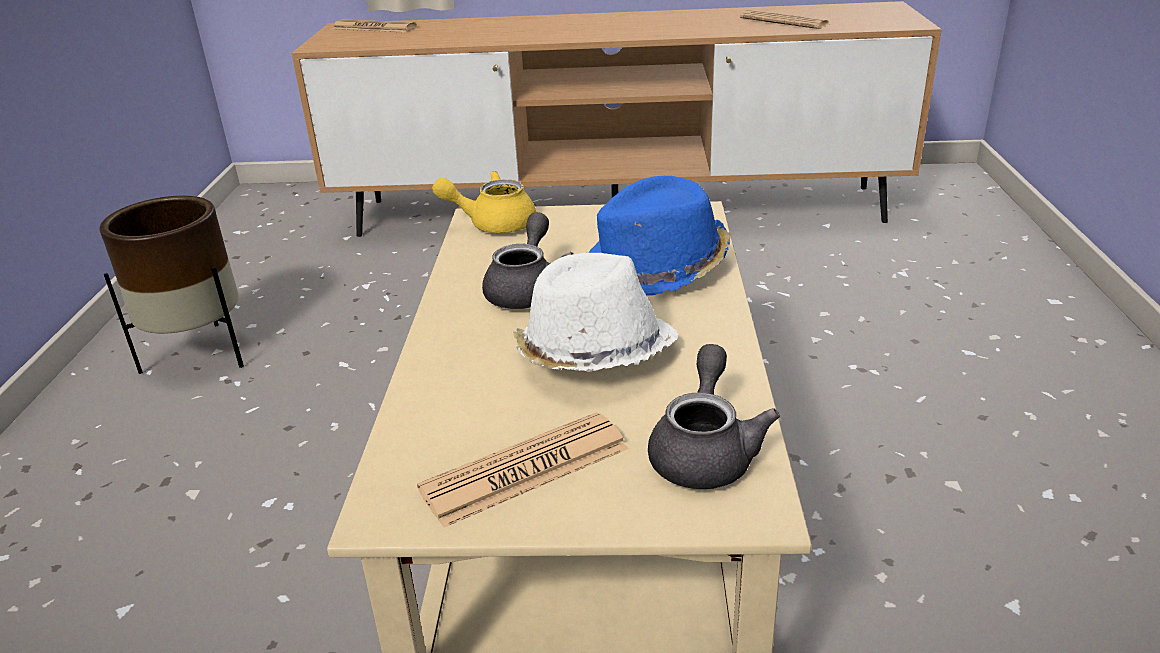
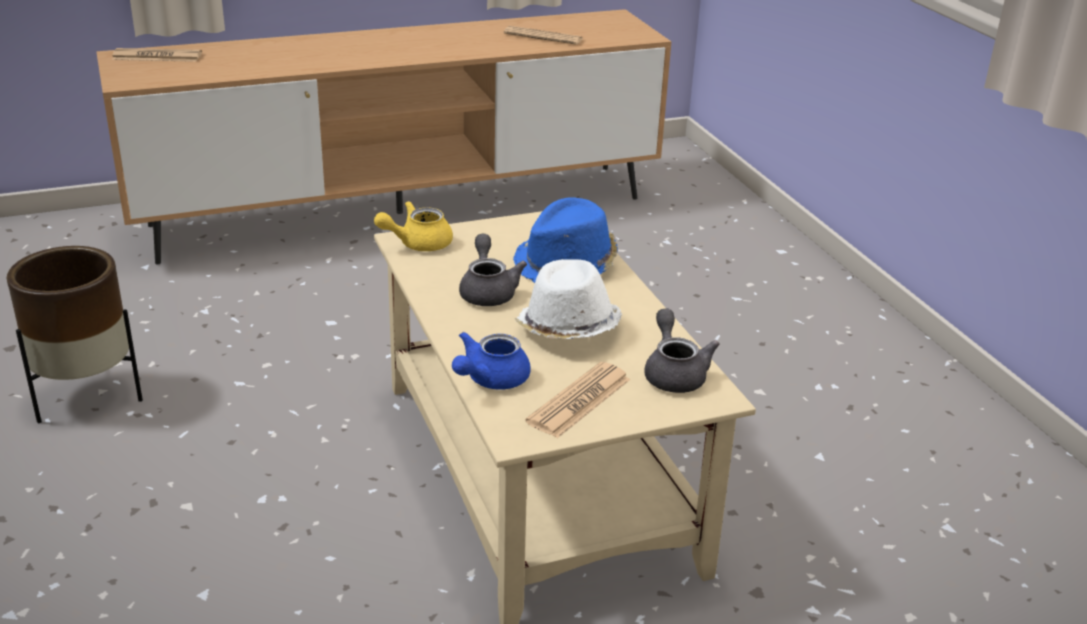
camera: 25 degrees left, 0 degrees up
none -> blue teapot [452,332,531,390]

